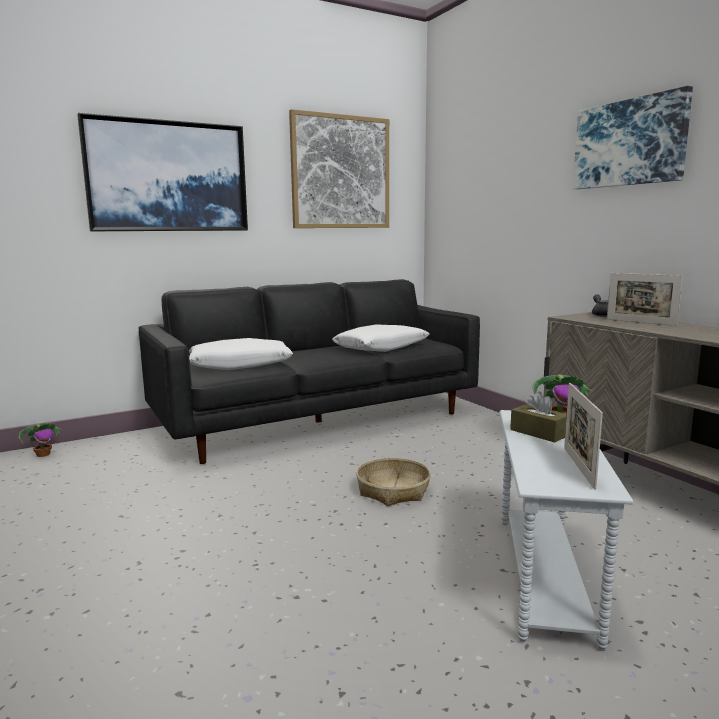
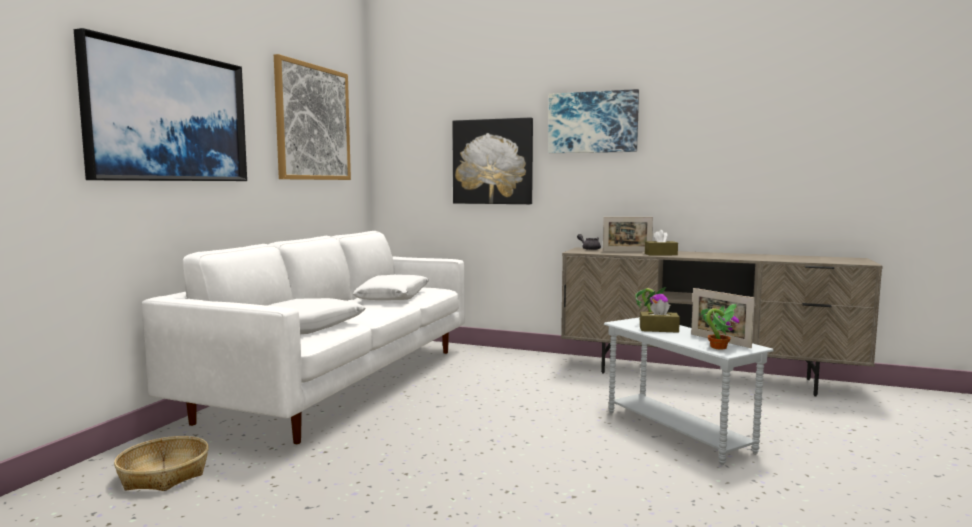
camera: 40 degrees left, 5 degrees down
potted plant [18,423,62,457] -> potted plant moved to [701,304,739,349]
black sofa [139,279,480,464] -> white sofa [142,231,465,444]
basket [356,458,431,506] -> basket moved to [114,436,209,491]
none -> picture [452,118,533,204]
none -> brown tissue box [645,230,678,255]

